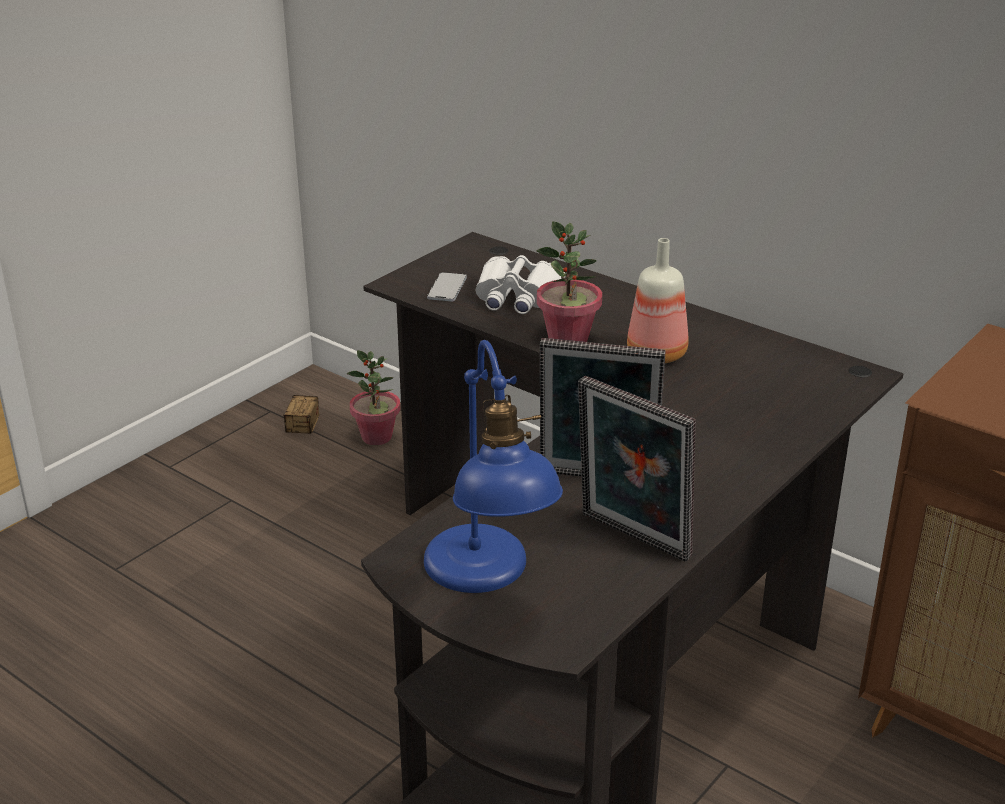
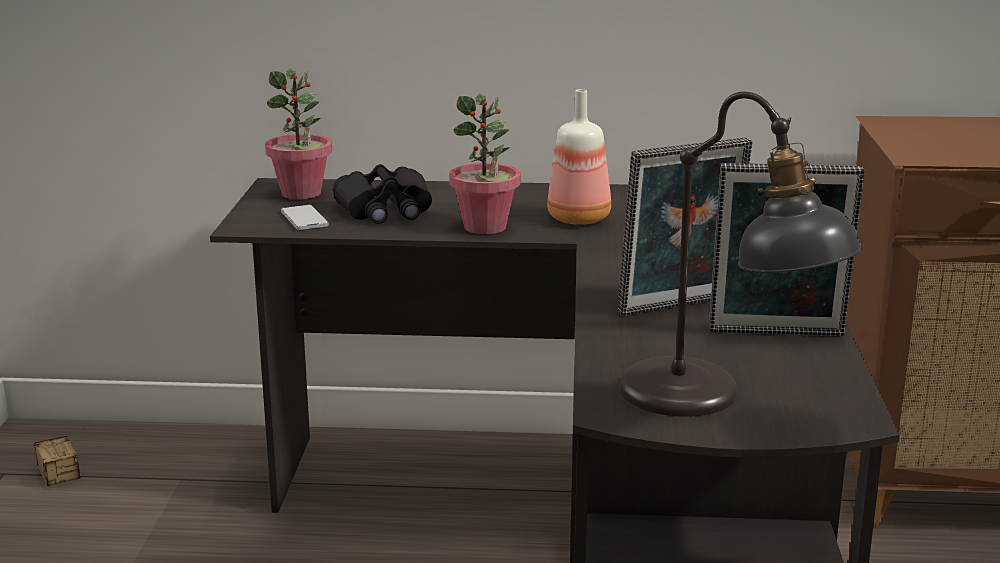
camera: 35 degrees left, 10 degrees down
potted plant [347,350,400,445] -> potted plant moved to [265,69,332,199]
blue table lamp [424,340,563,593] -> grey table lamp [619,91,863,417]
white binoculars [475,255,566,314] -> black binoculars [333,164,432,224]

